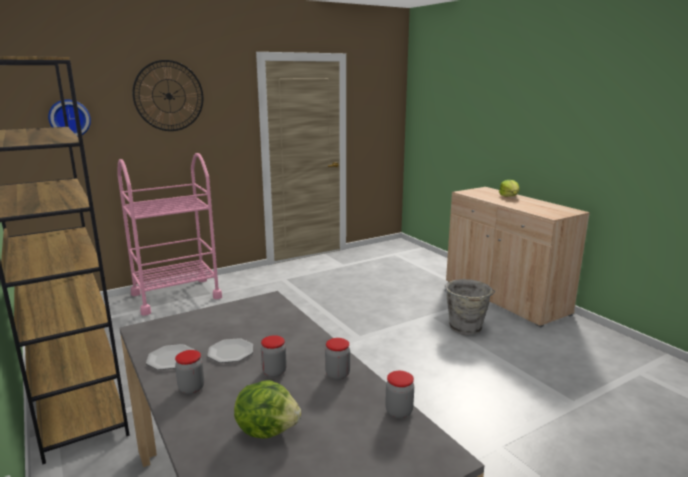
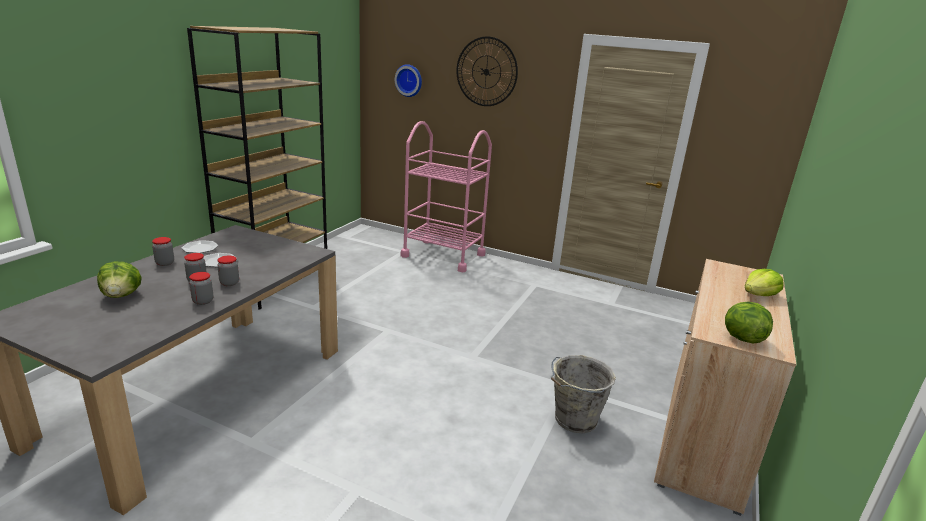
camera: 55 degrees right, 5 degrees up
jar [385,371,414,418] -> jar moved to [217,255,239,286]
none -> lettuce [725,302,773,344]

